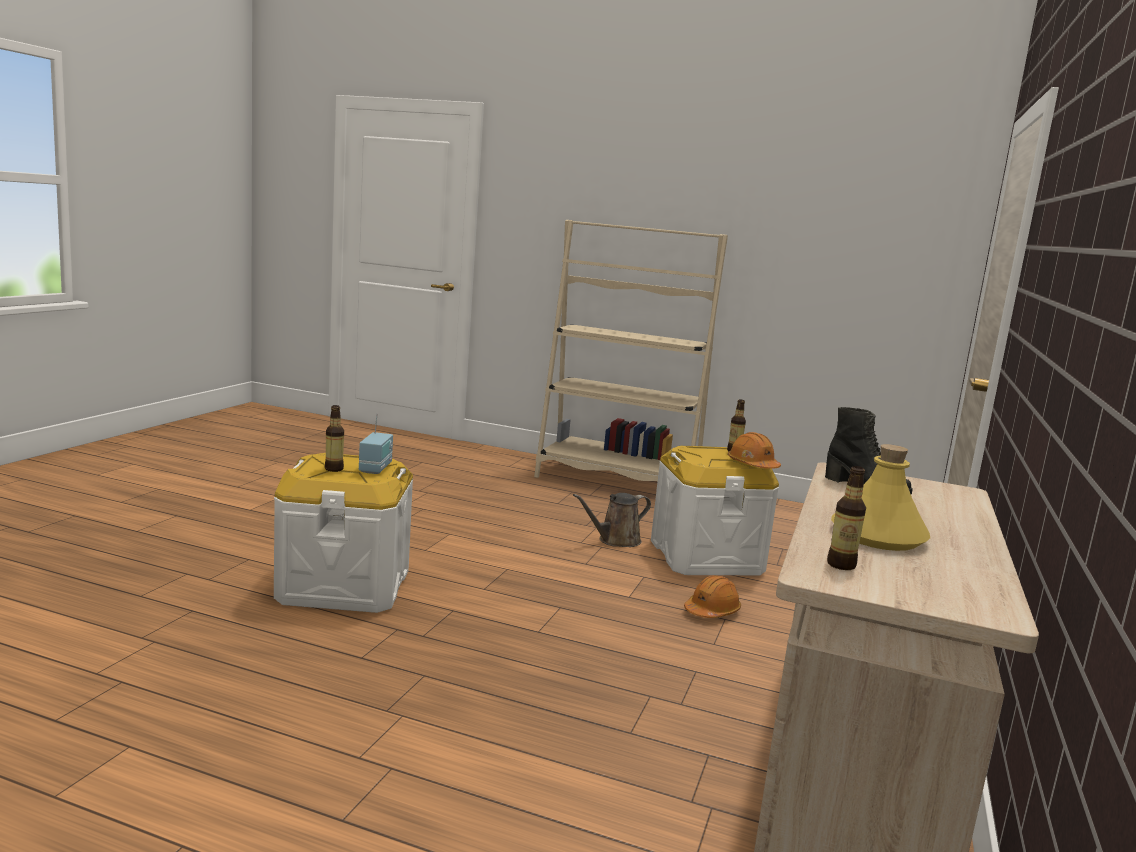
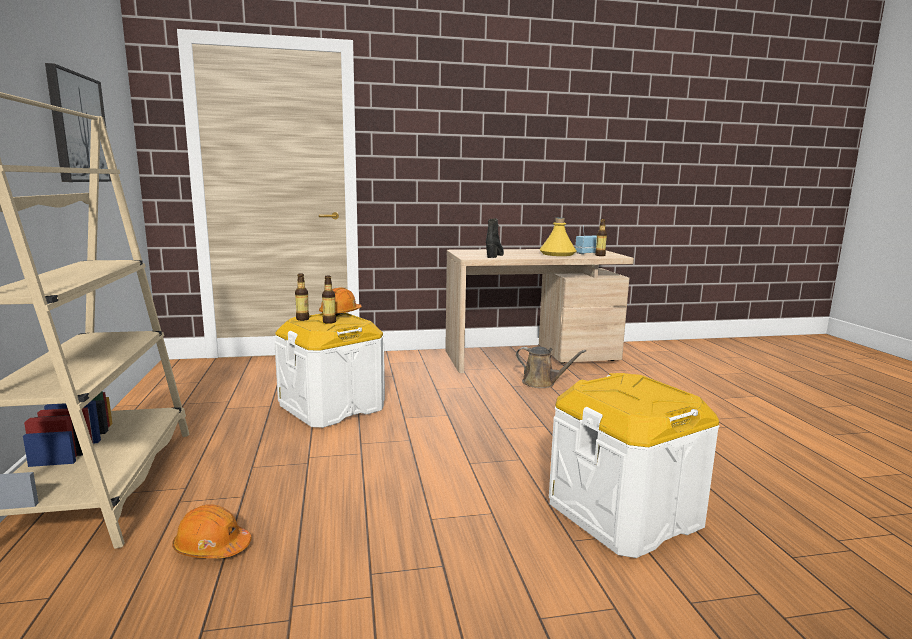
camera: 120 degrees left, 0 degrees up
bottle [325,405,344,472] -> bottle moved to [322,276,336,324]
radio [359,414,393,474] -> radio moved to [575,226,597,254]
brown watering can [573,493,651,547] -> brown watering can moved to [516,347,586,388]
orange hard hat [684,575,741,618] -> orange hard hat moved to [172,504,251,558]
none -> picture [45,63,112,182]

